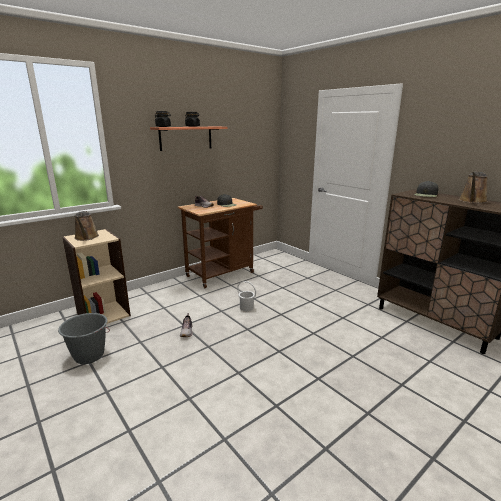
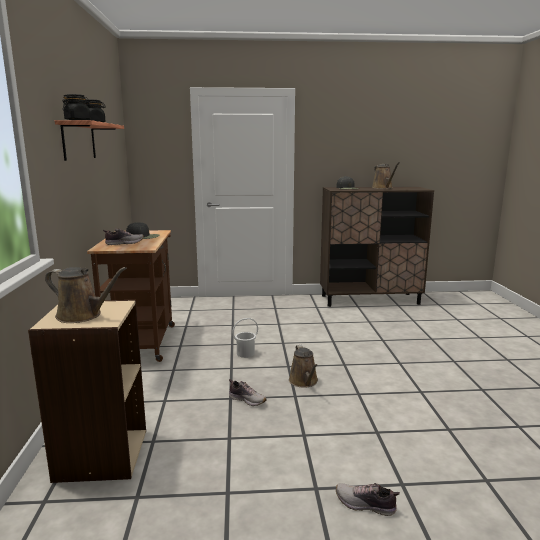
camera: 55 degrees left, 5 degrees down
grey bucket [58,313,110,364] -> none
none -> brown watering can [289,345,318,388]
none -> shoe [336,483,400,516]

